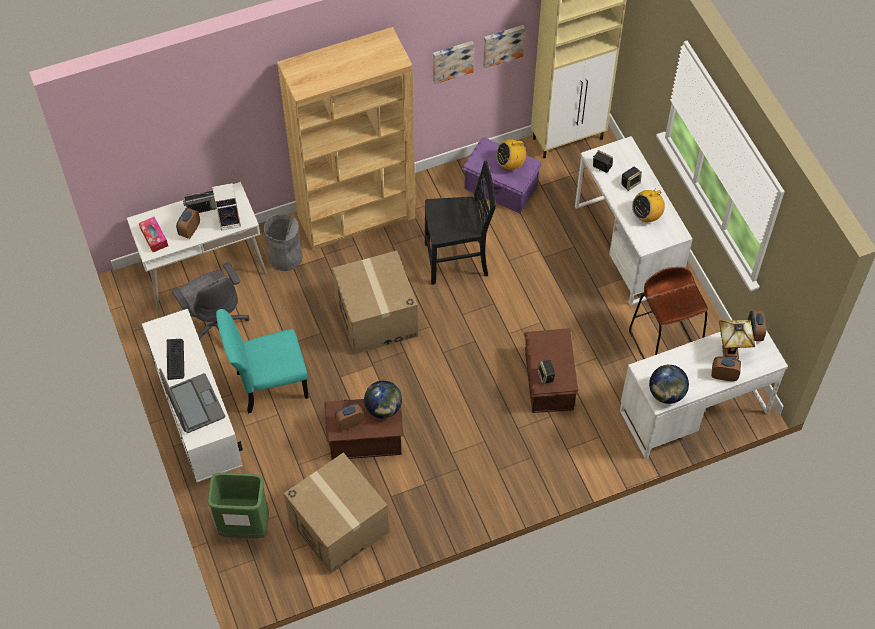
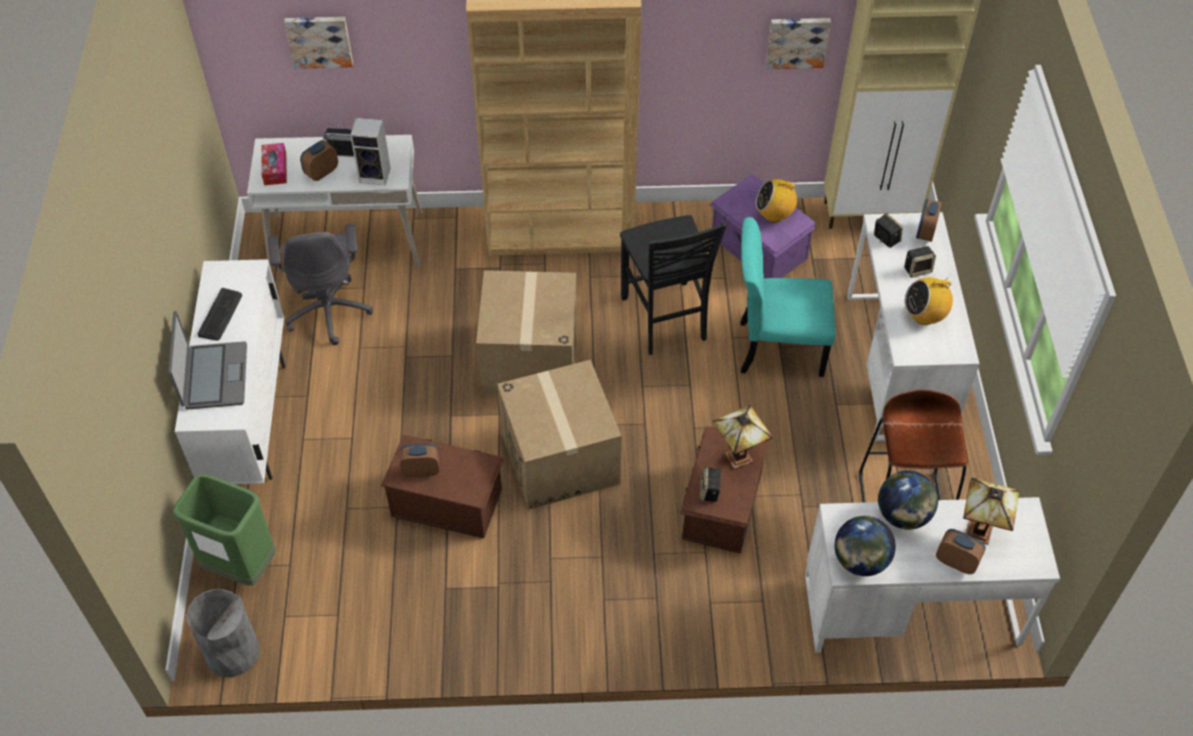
camera: 20 degrees right, 5 degrees down
turquoise chair [216,309,309,414] -> turquoise chair moved to [740,217,835,377]
grey trash can [264,212,303,271] -> grey trash can moved to [186,589,260,677]
cardboard box [284,452,389,573] -> cardboard box moved to [497,360,621,510]
globe [364,381,402,419] -> globe moved to [878,471,938,530]
black chair [425,161,496,285] -> black chair turned 60 degrees clockwise [620,215,727,355]
picture [433,41,474,84] -> picture moved to [284,17,353,69]
alarm clock [748,311,766,341] -> alarm clock moved to [916,199,942,242]
none -> table lamp [713,405,773,469]

